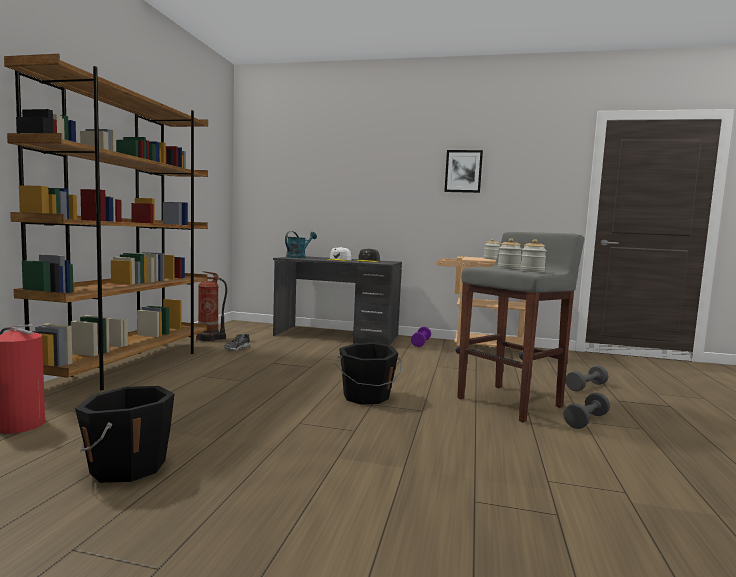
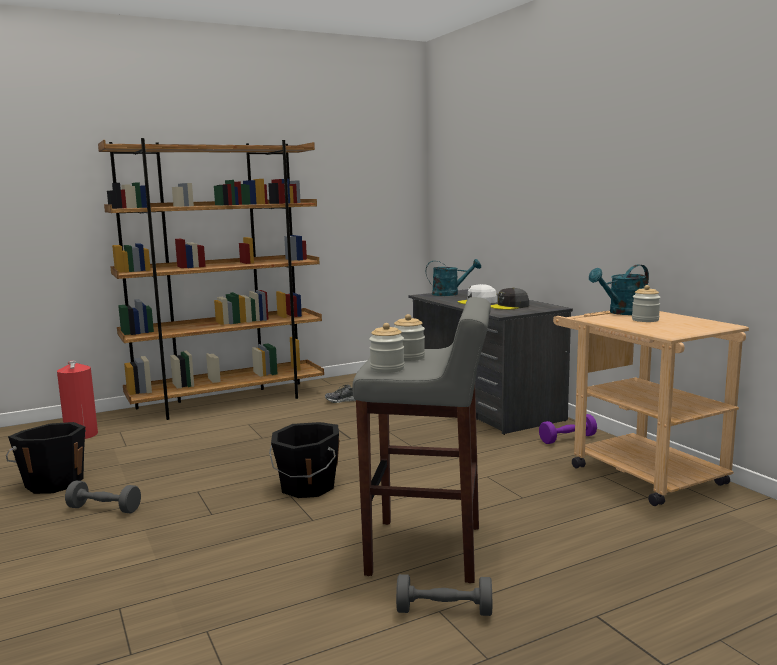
camera: 50 degrees right, 5 degrees up
fire extinguisher [196,271,227,341] -> none
picture [444,150,483,193] -> none
grey dumbbell [565,366,608,391] -> grey dumbbell moved to [65,480,141,513]
none -> turquoise watering can [589,264,649,315]

